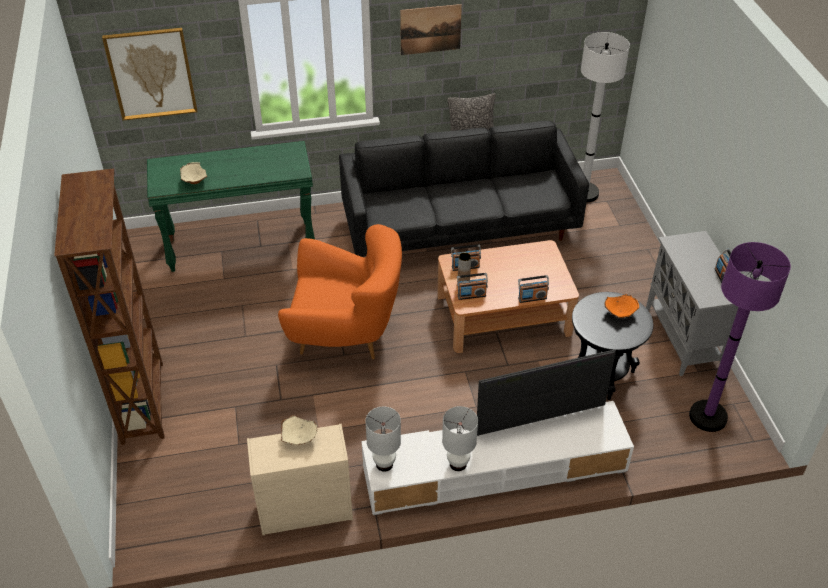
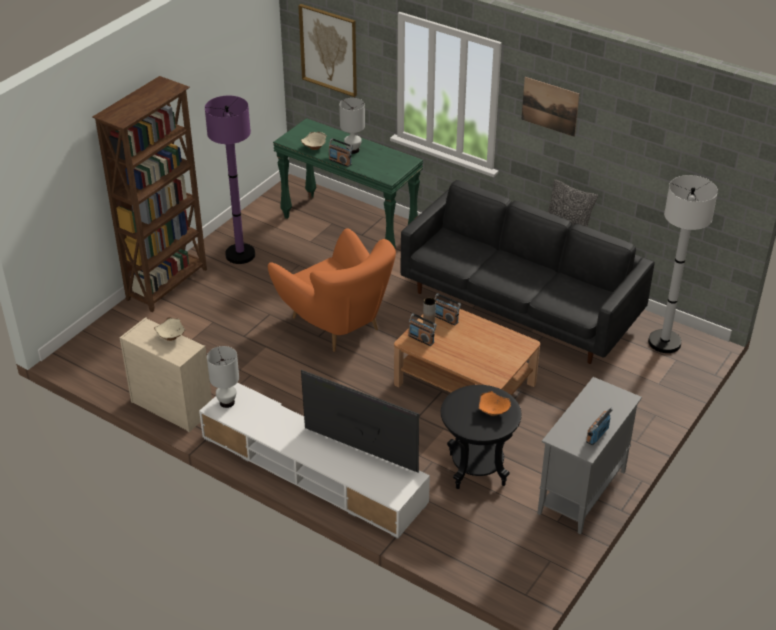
camera: 45 degrees right, 5 degrees down
white table lamp [442,406,478,471] -> white table lamp moved to [339,98,365,154]
radio [518,275,549,303] -> radio moved to [329,138,353,167]
purple floor lamp [689,242,791,432] -> purple floor lamp moved to [205,96,255,264]

